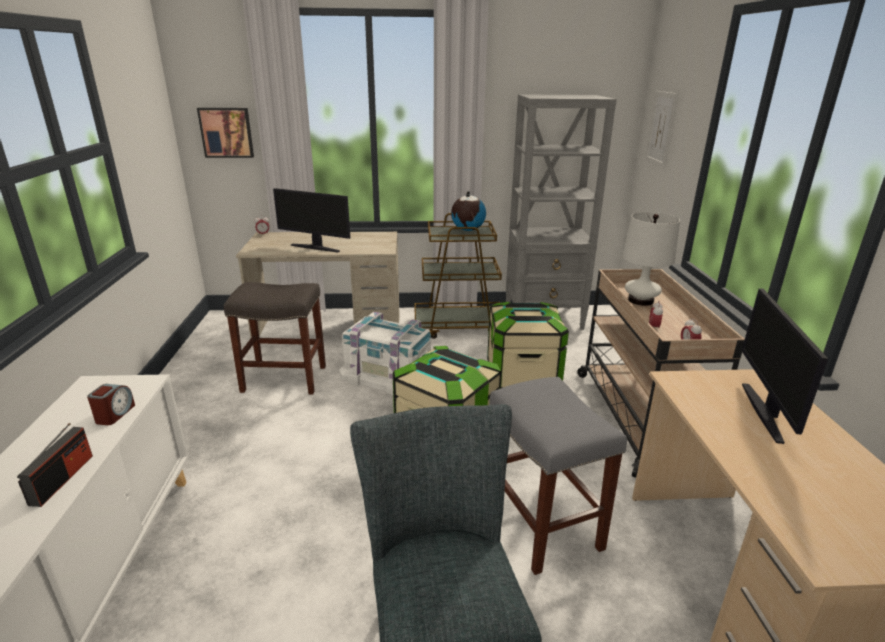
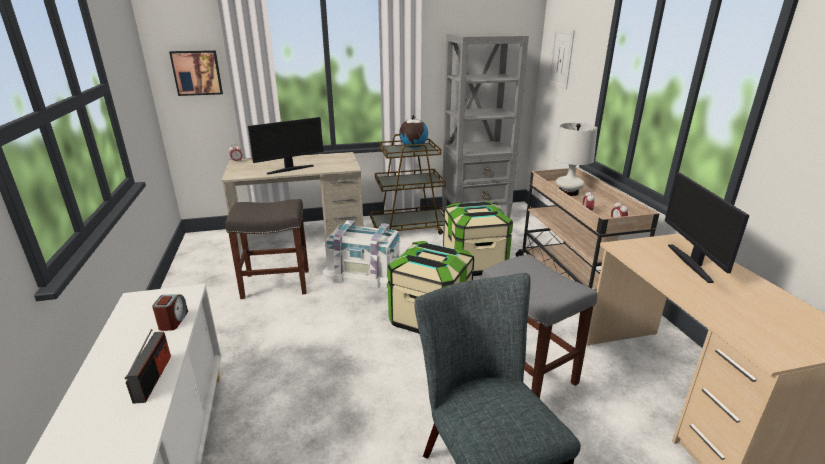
camera: 10 degrees left, 0 degrees up
monitor [273,188,351,253] -> monitor turned 45 degrees counterclockwise [248,117,323,175]

